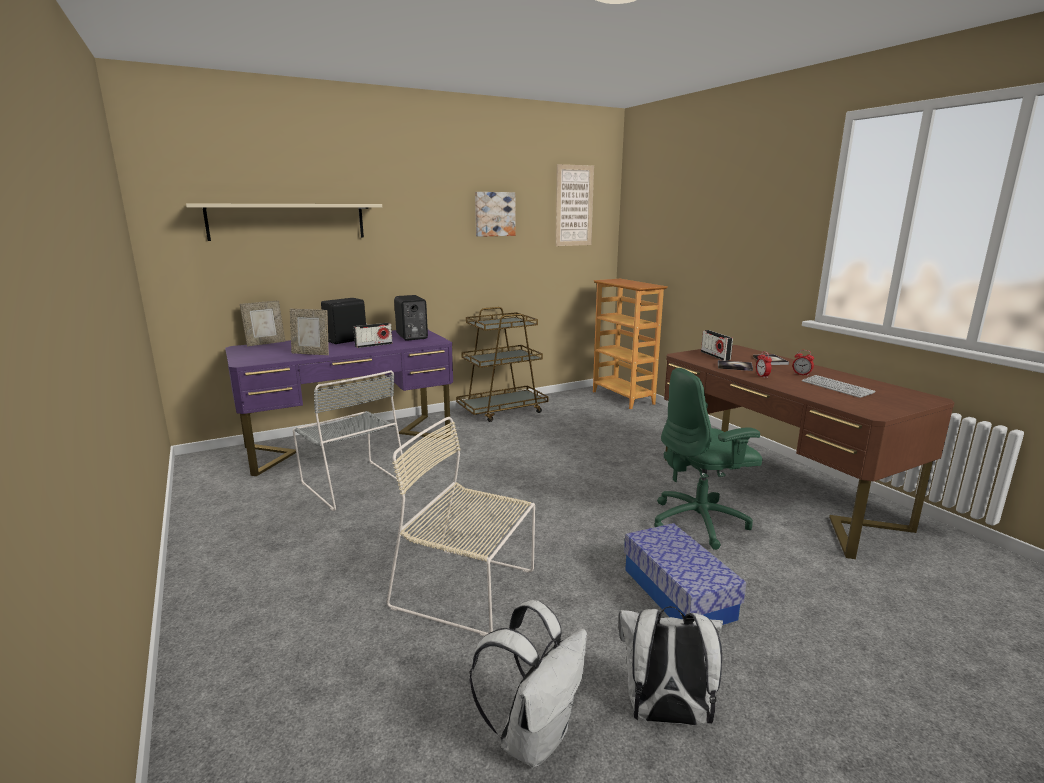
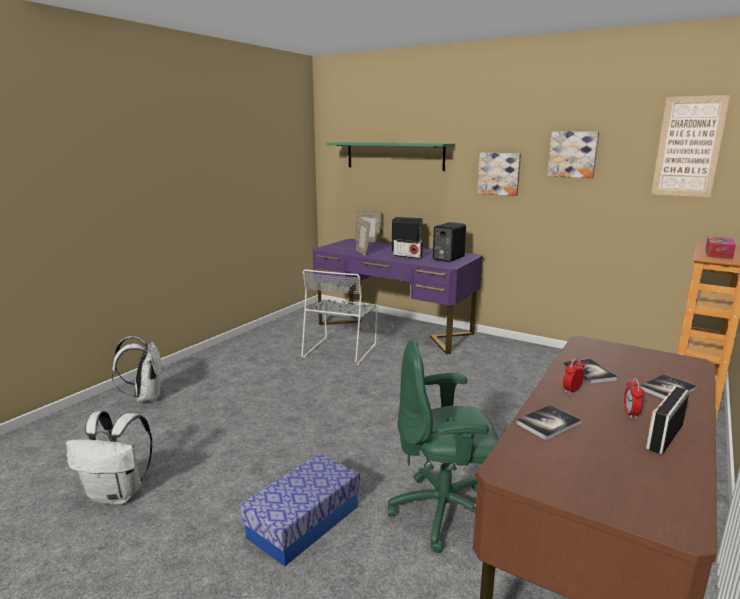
camera: 60 degrees right, 0 degrees up
beige shelf [186,203,382,241] -> green shelf [326,142,455,171]
beige chair [386,417,535,636] -> none
brown cart [456,307,549,422] -> none
white backpack [619,606,723,725] -> white backpack moved to [112,336,164,403]
green office chair [654,368,762,550] -> green office chair turned 45 degrees counterclockwise [388,339,499,553]
radio [701,330,733,361] -> radio moved to [646,386,689,454]
keyboard [802,375,875,398] -> none
none -> picture [477,153,521,196]
none -> book [516,405,581,441]
none -> tissue box [705,236,736,259]

